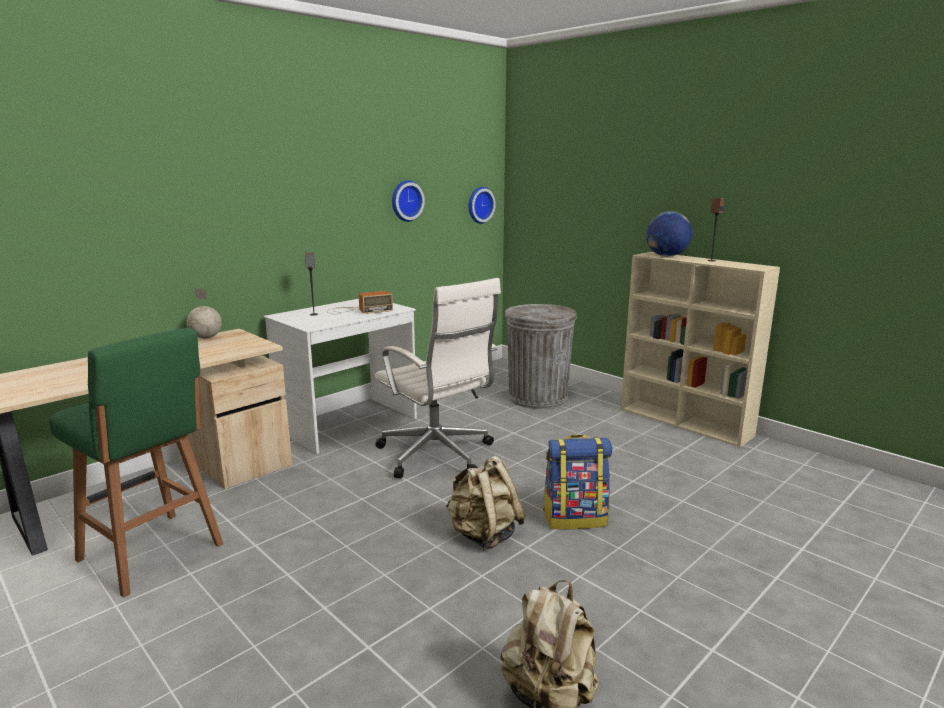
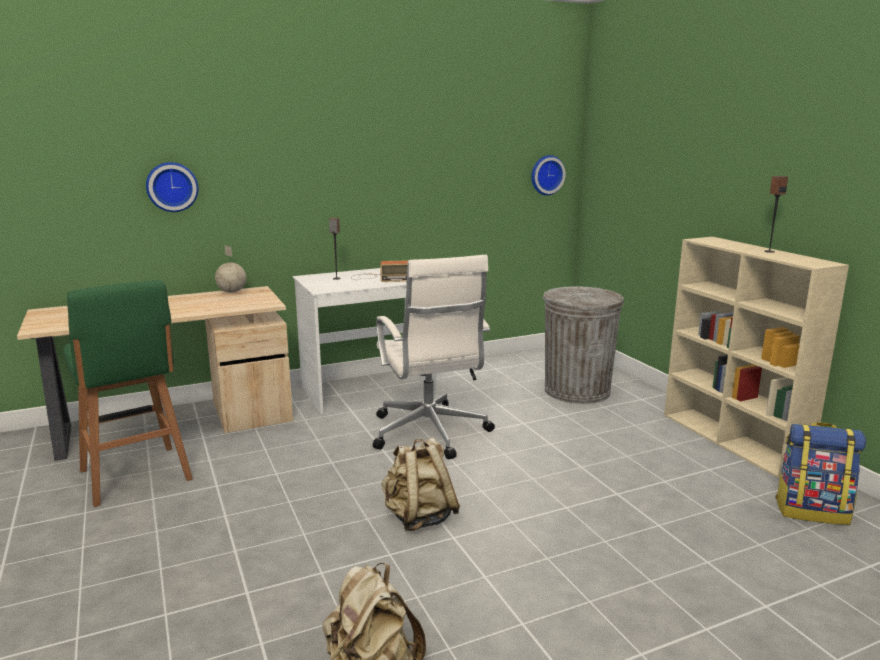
camera: 20 degrees right, 0 degrees up
wall clock [392,180,425,222] -> wall clock moved to [146,162,198,212]
backpack [543,435,612,529] -> backpack moved to [775,422,866,525]
globe [646,211,692,256] -> none

